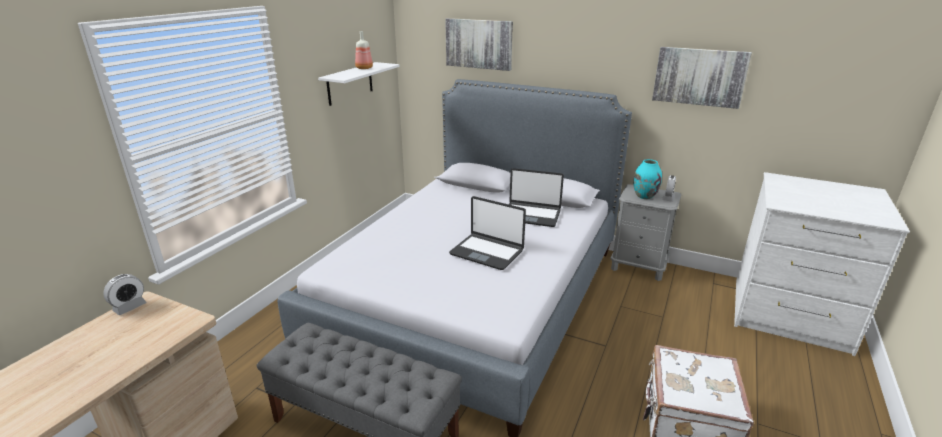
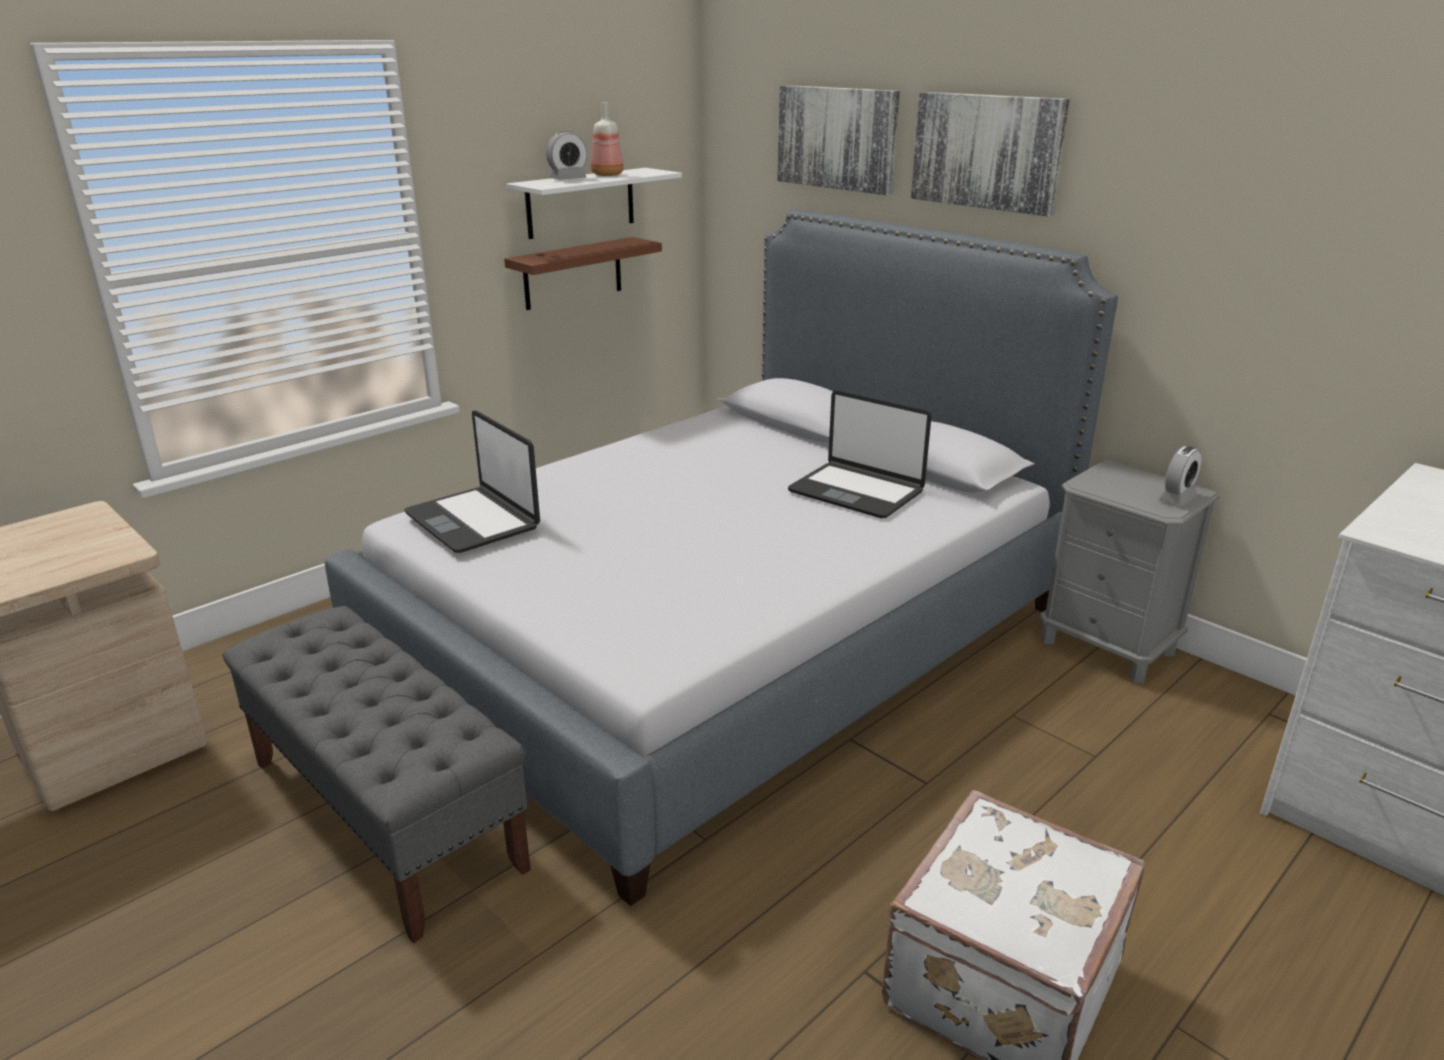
camera: 20 degrees right, 0 degrees up
alarm clock [103,274,147,315] -> alarm clock moved to [546,131,587,180]
laptop [449,196,526,270] -> laptop moved to [404,410,540,553]
turquoise vase [633,159,662,199] -> none
picture [652,47,752,109] -> picture moved to [911,92,1070,216]
none -> brown shelf [504,237,662,310]

